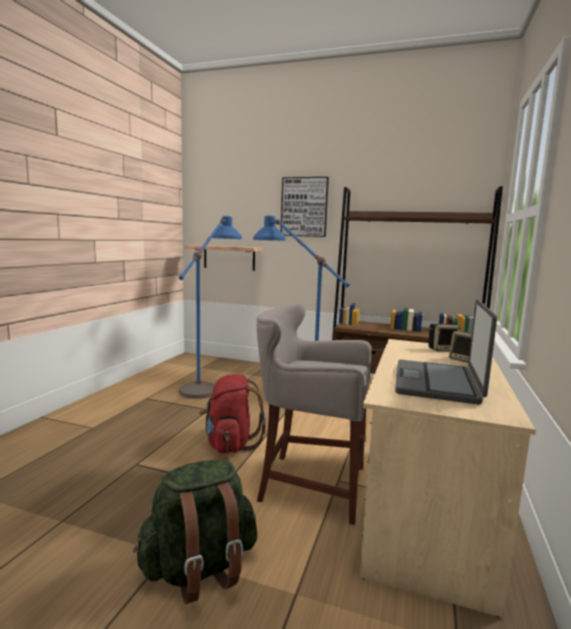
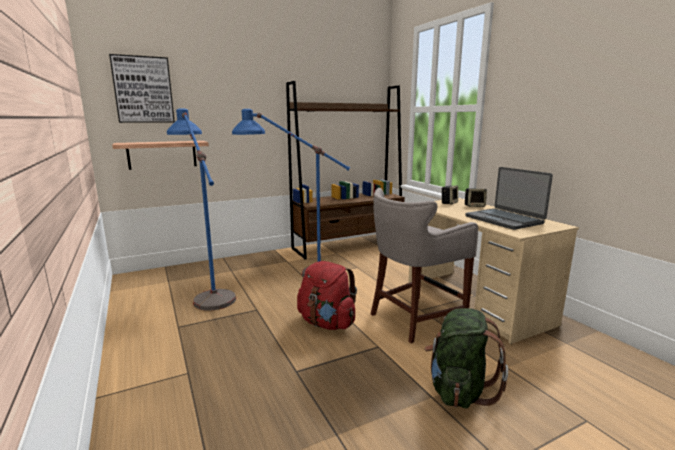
camera: 45 degrees left, 5 degrees up
picture [281,177,329,237] -> picture moved to [109,54,175,123]

